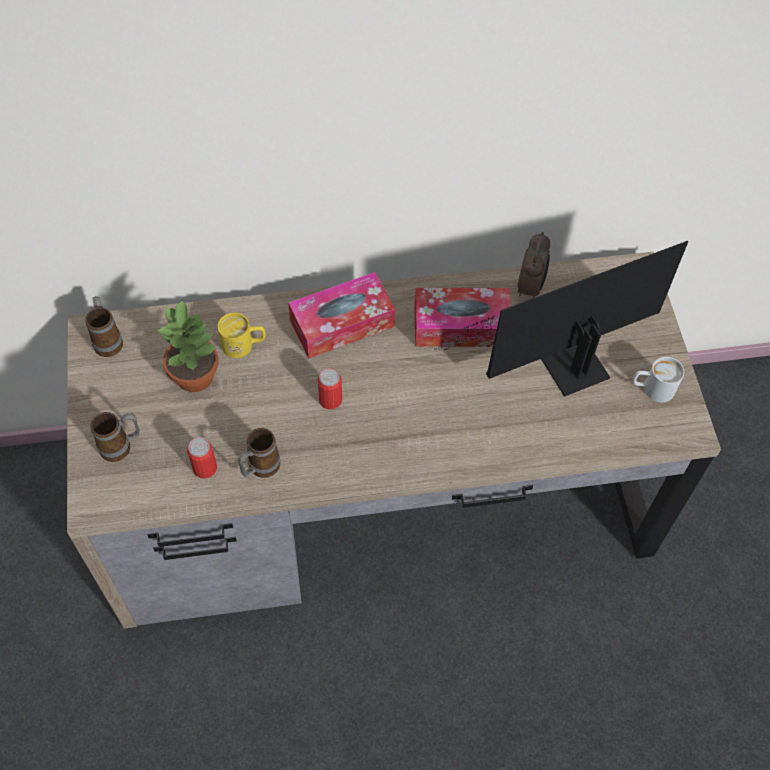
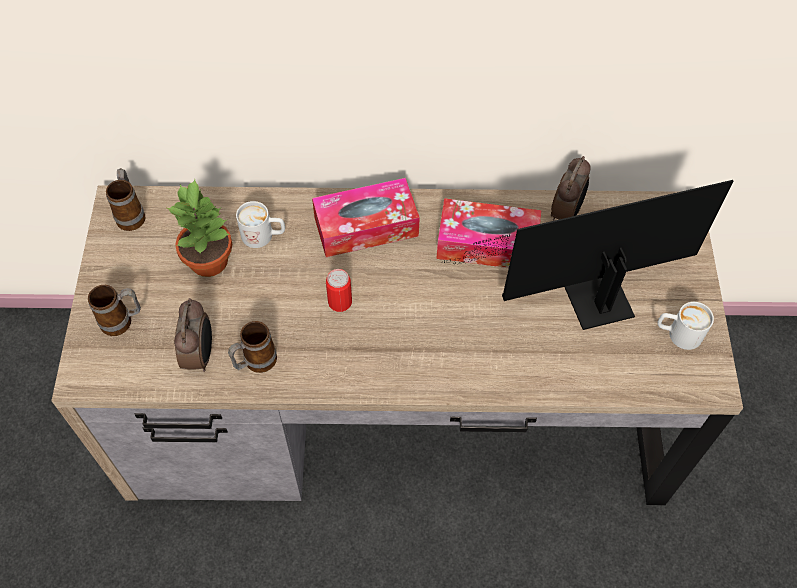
camera: 10 degrees right, 0 degrees up
can [187,437,217,479] -> alarm clock [174,298,212,372]
yellow mug [217,313,266,358] -> white mug [236,201,285,248]

